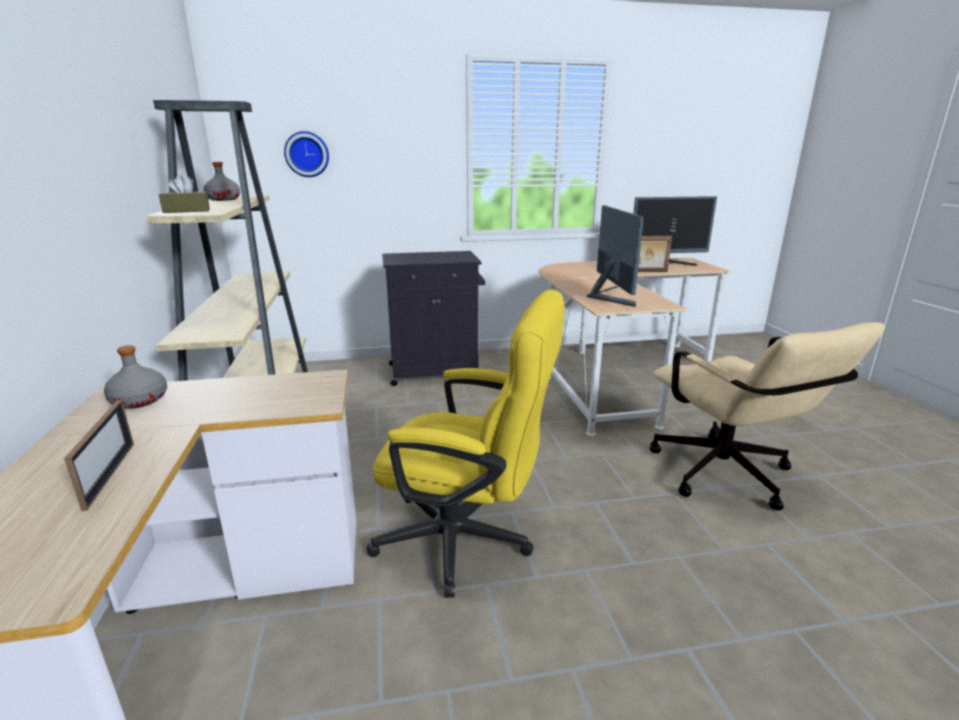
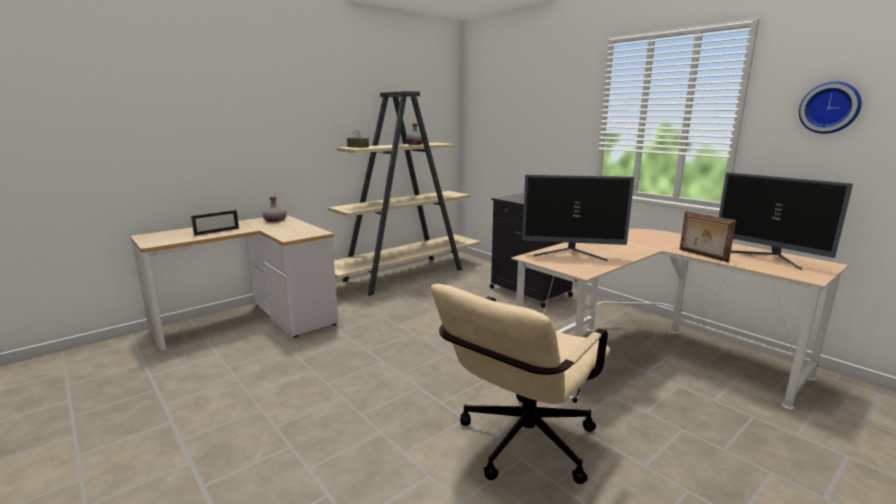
camera: 60 degrees right, 5 degrees down
wall clock [284,131,329,177] -> wall clock moved to [799,81,862,134]
yellow office chair [367,290,565,598] -> none
monitor [587,205,644,307] -> monitor turned 45 degrees clockwise [522,175,634,261]

